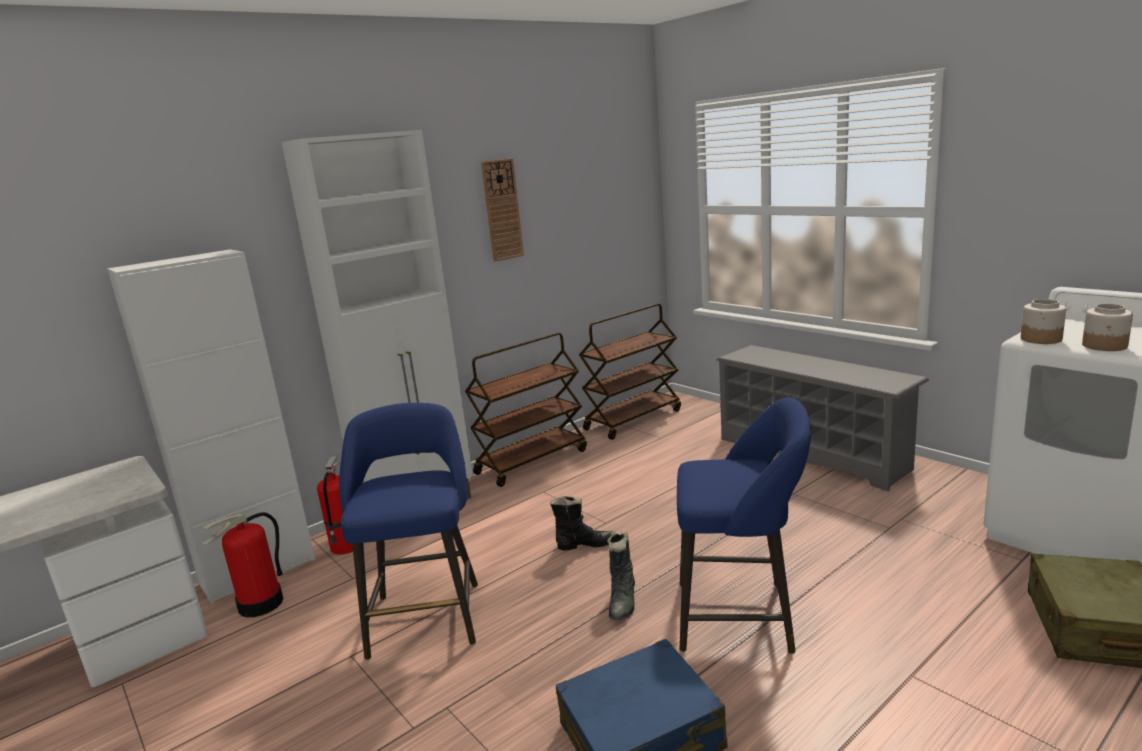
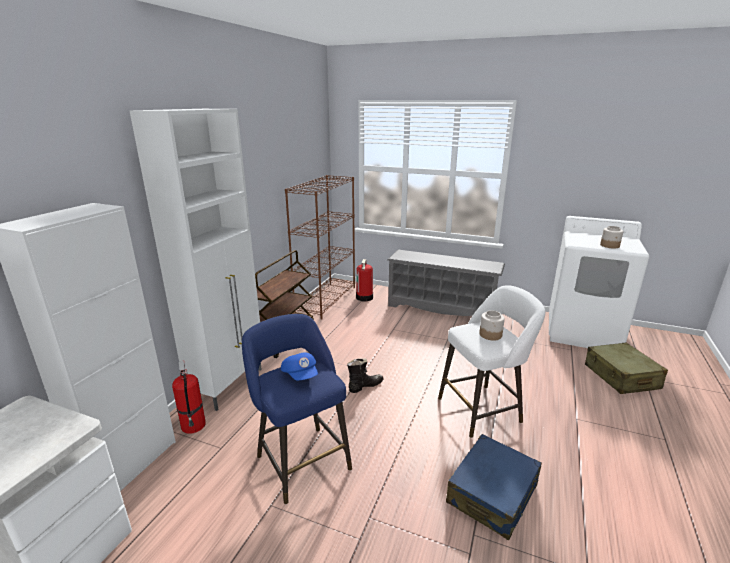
camera: 30 degrees left, 5 degrees up
fire extinguisher [202,512,283,617] -> fire extinguisher moved to [356,259,373,302]
wall clock [481,158,524,262] -> none
brown cart [579,304,681,440] -> brown bookcase [285,175,355,319]
black boot [607,532,635,620] -> none
blue stool [677,398,811,654] -> white stool [438,285,545,438]
jar [1021,299,1066,344] -> jar moved to [479,310,505,341]
none -> blue cap [281,352,318,380]

